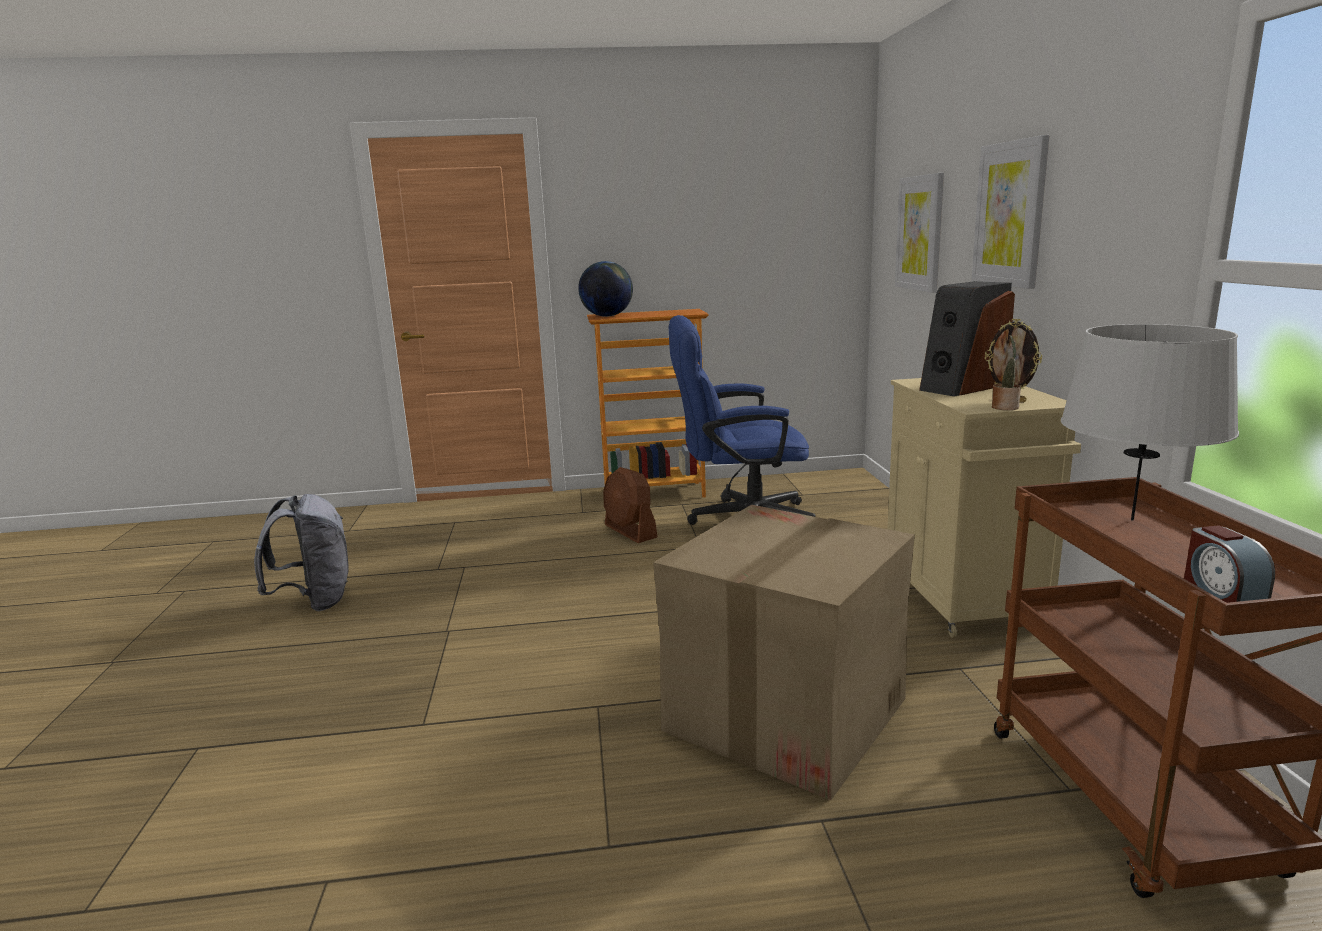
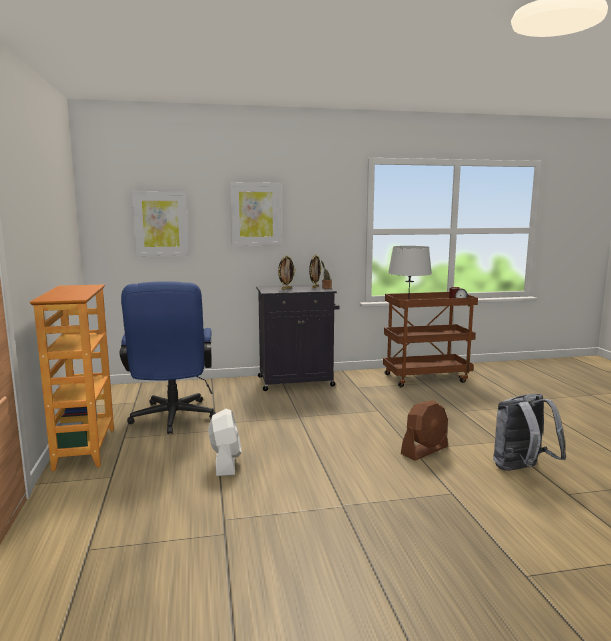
camera: 95 degrees left, 5 degrees down
grey backpack [254,494,349,611] -> grey backpack moved to [493,394,567,471]
globe [578,261,633,317] -> none
brown fan [603,467,658,543] -> brown fan moved to [401,400,448,461]
cardboard box [653,505,915,800] -> none
beige cabinet [887,378,1081,638] -> black cabinet [256,284,339,391]
speaker [919,281,1015,397] -> picture frame [278,255,296,290]
none -> white fan [208,409,241,476]

